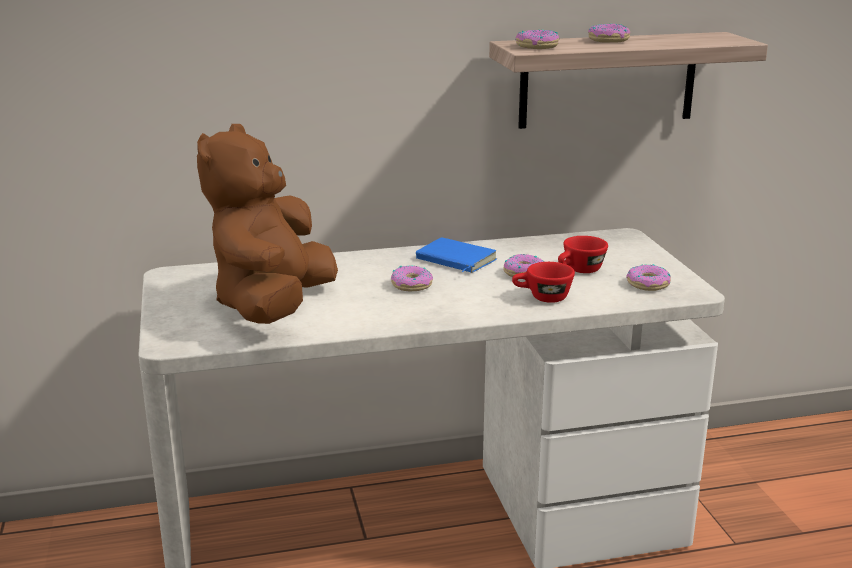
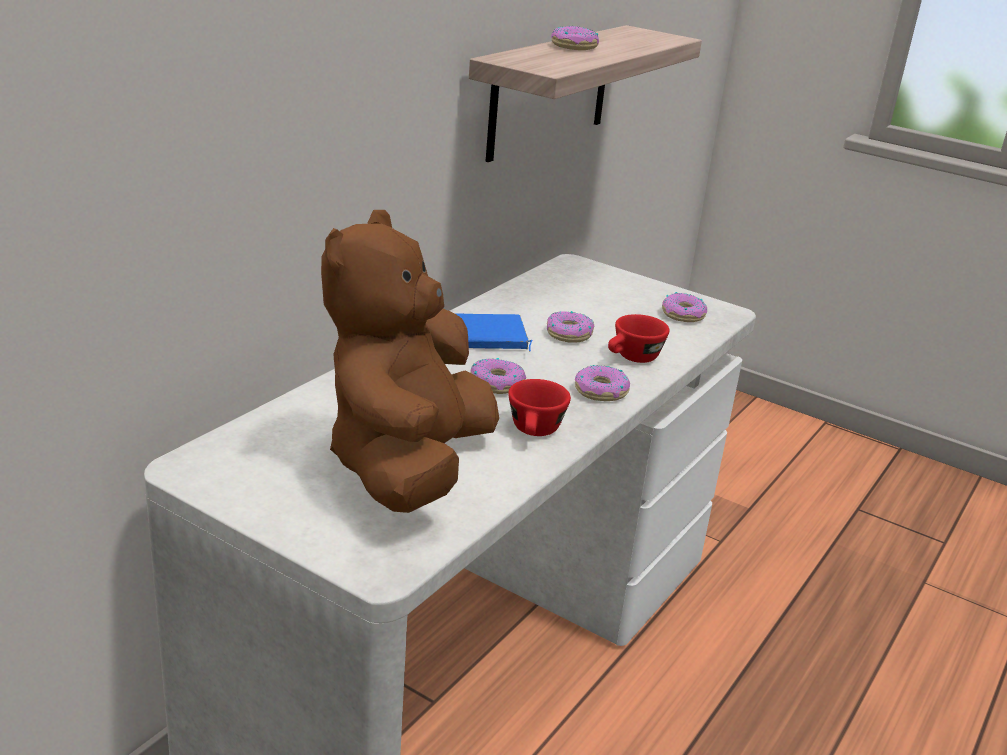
camera: 45 degrees left, 5 degrees up
brown plush toy [197,124,338,324] -> brown plush toy turned 45 degrees clockwise [321,210,499,513]
donut [515,30,559,49] -> donut moved to [575,365,630,401]
red cup [558,236,608,273] -> red cup moved to [508,379,571,436]

